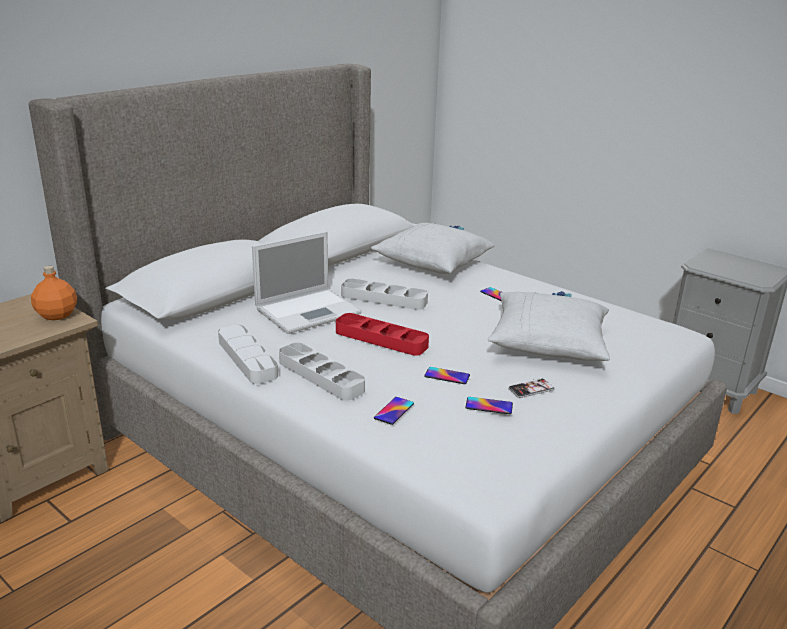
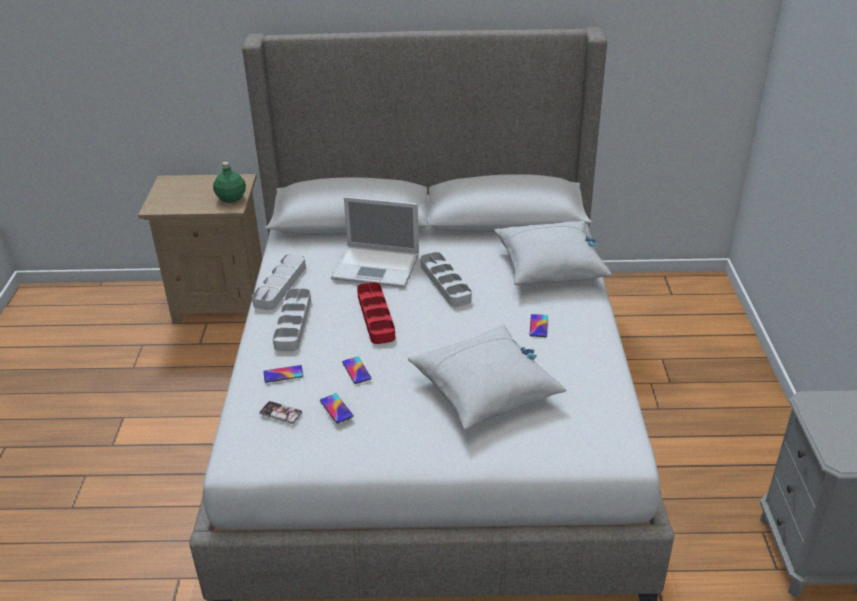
camera: 50 degrees right, 10 degrees up
orange bottle [31,266,77,320] -> green bottle [213,162,246,203]
phone [508,378,555,398] -> phone moved to [259,401,303,424]

